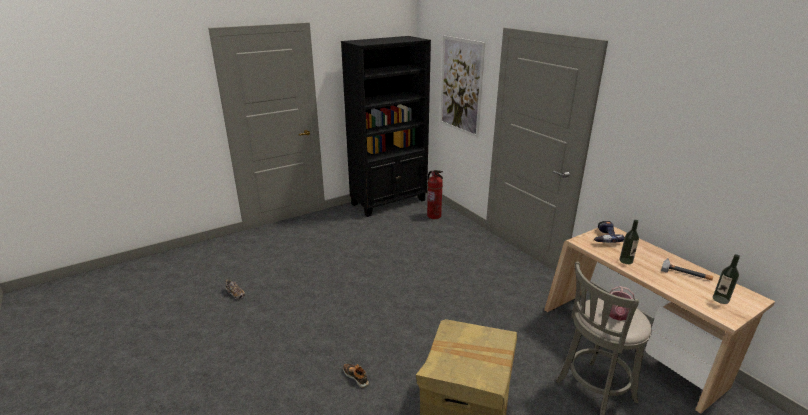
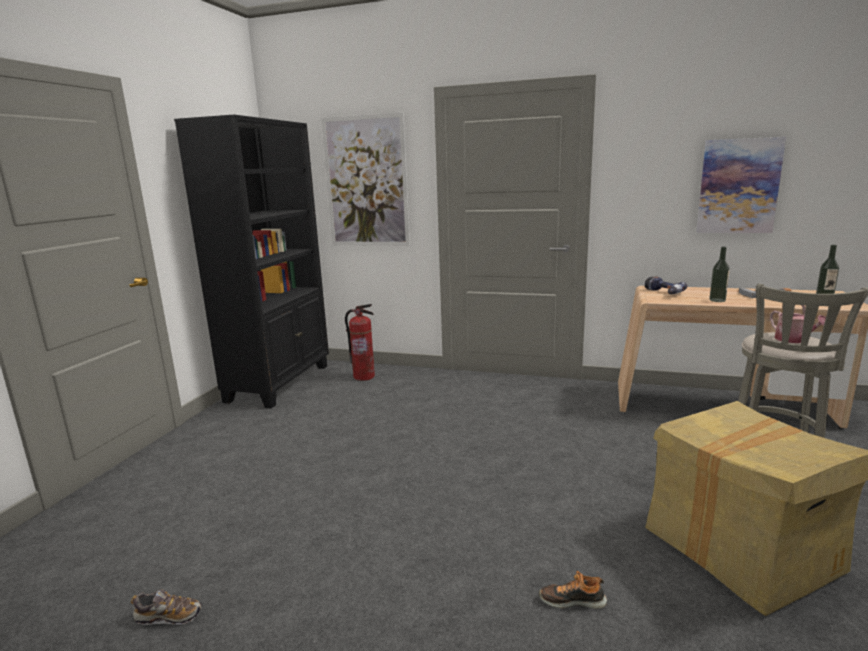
camera: 40 degrees left, 10 degrees down
none -> picture [696,137,786,233]

